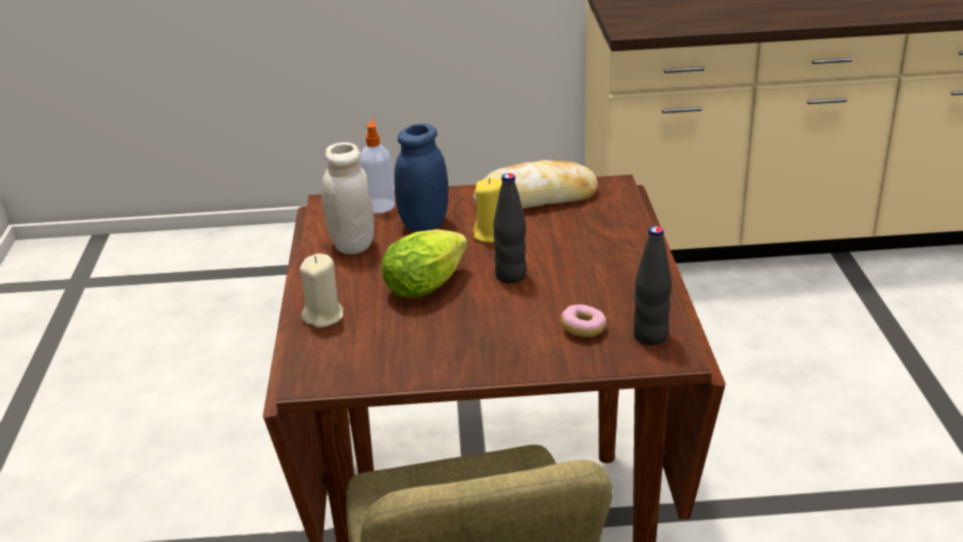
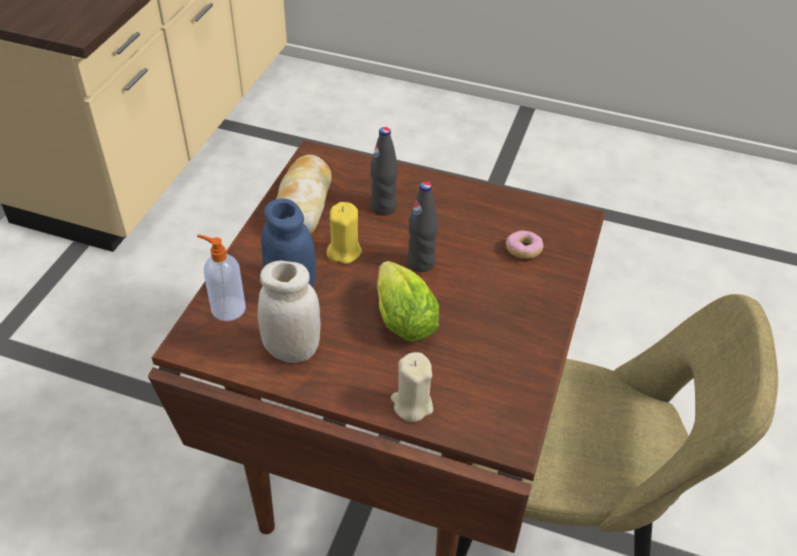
camera: 70 degrees left, 15 degrees up
black bottle [633,226,672,345] -> black bottle moved to [370,127,398,216]

